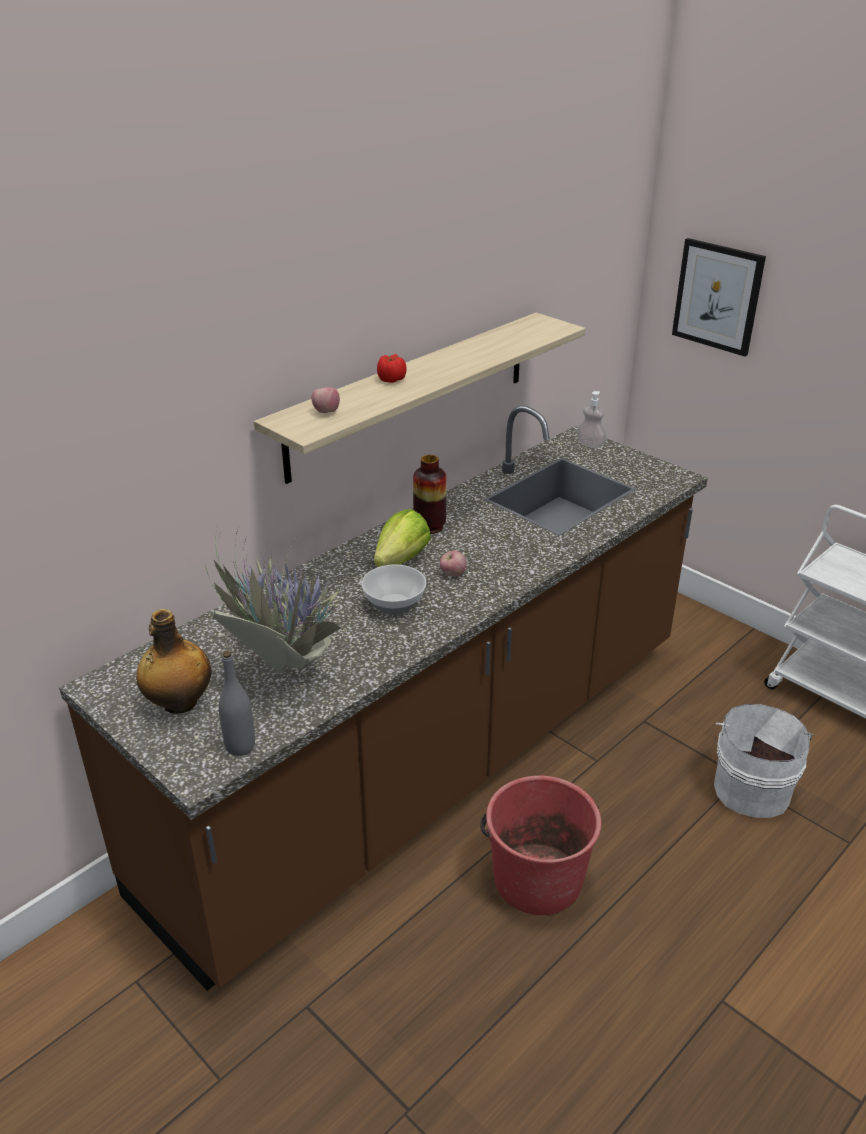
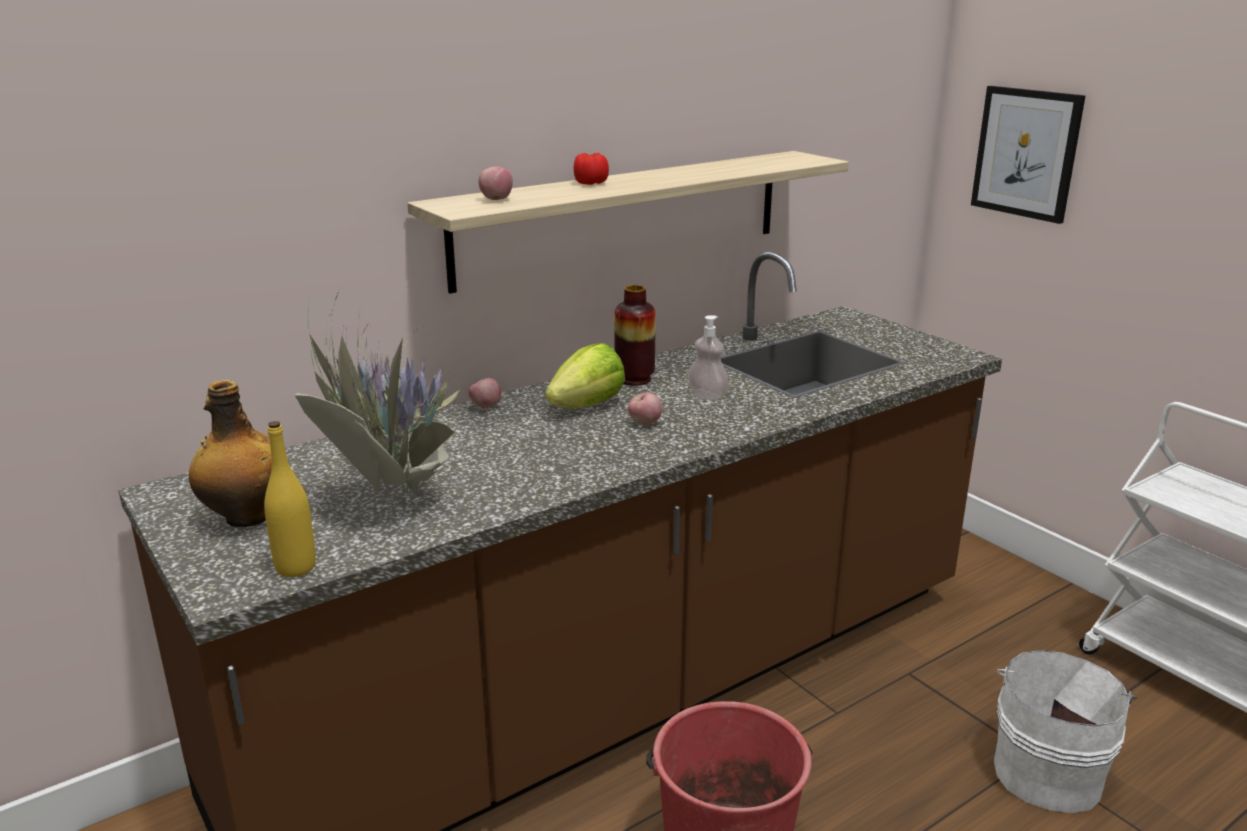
camera: 10 degrees right, 10 degrees down
grey bottle [219,651,255,756] -> yellow bottle [264,421,316,577]
bowl [361,564,427,615] -> none
soap dispenser [577,391,607,448] -> soap dispenser moved to [688,315,729,400]
none -> apple [469,378,501,409]

